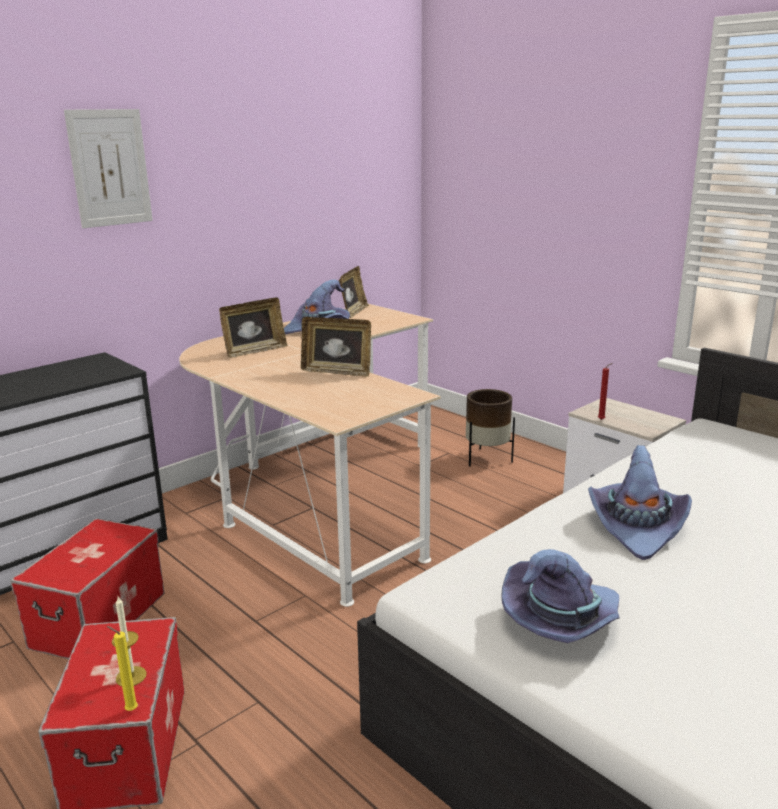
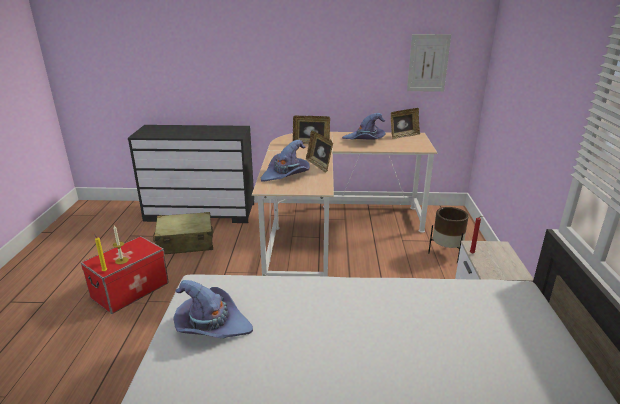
camera: 45 degrees right, 5 degrees up
storage box [10,518,164,659] -> beige suitcase [153,212,213,254]
picture [64,109,153,228] -> picture moved to [407,34,451,92]
purple hat [588,445,692,560] -> purple hat moved to [261,140,310,182]

